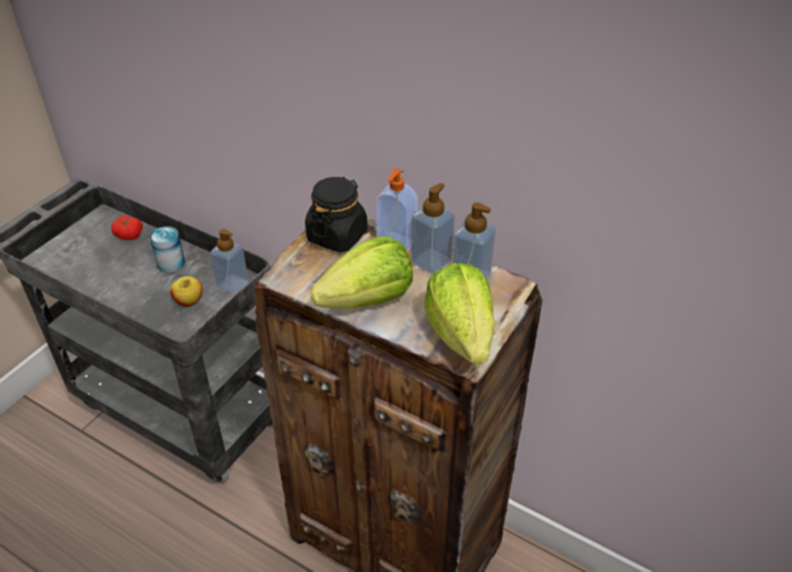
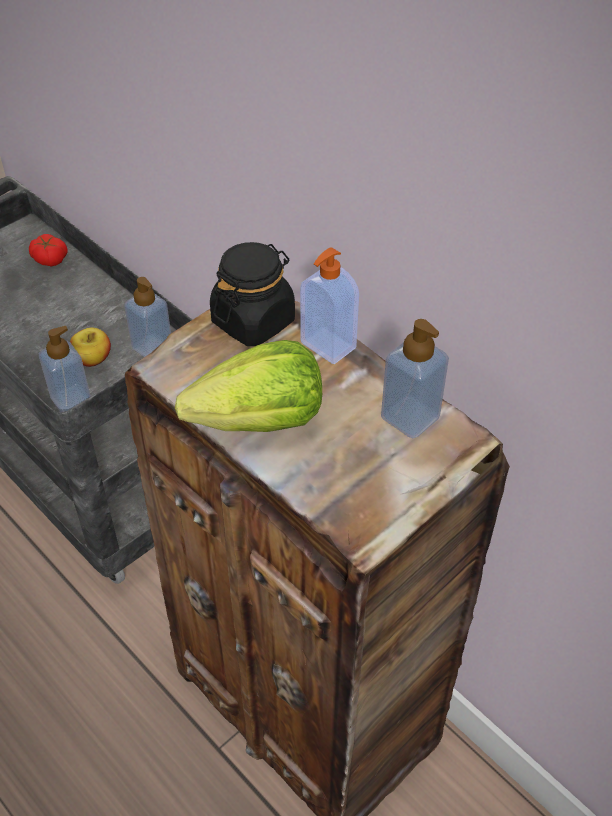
camera: 15 degrees right, 5 degrees up
can [150,226,185,273] -> none
soap dispenser [411,183,455,274] -> soap dispenser moved to [39,326,91,413]
lettuce [424,263,495,365] -> none

